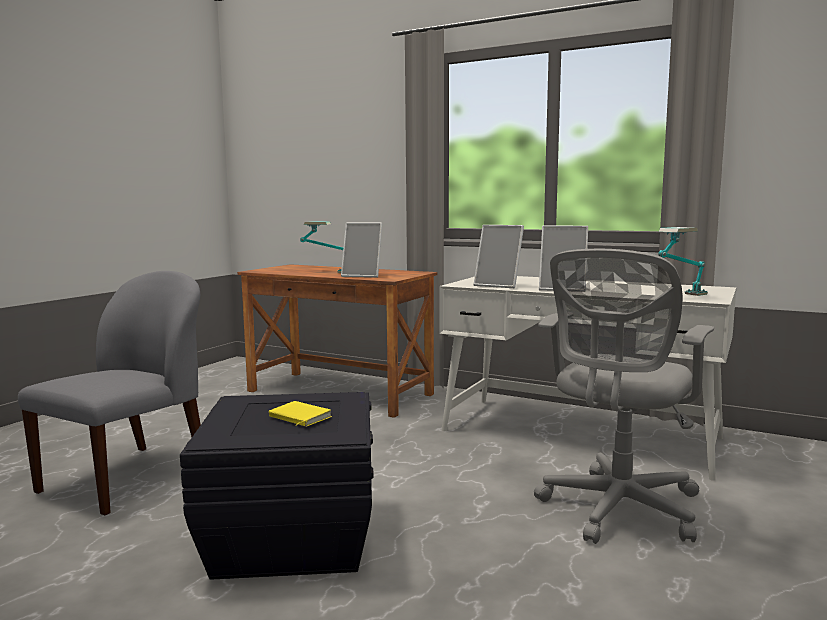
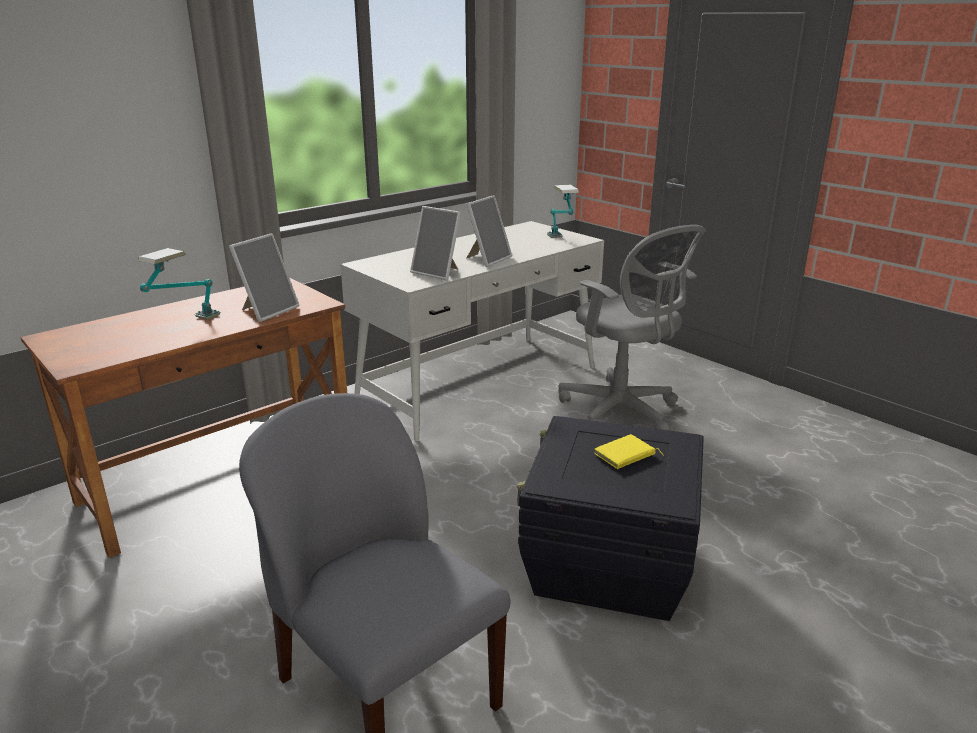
camera: 70 degrees left, 15 degrees up
picture frame [474,225,524,288] -> picture frame turned 75 degrees clockwise [410,206,461,280]

